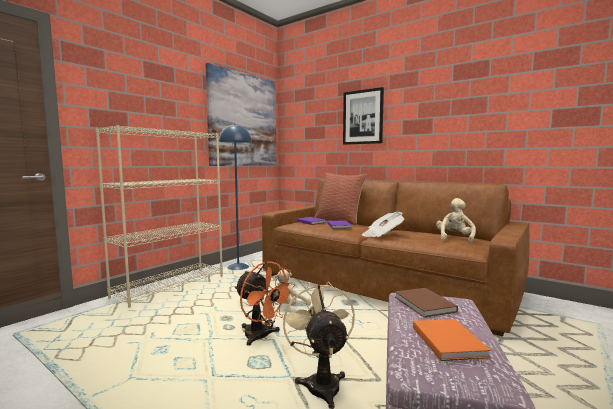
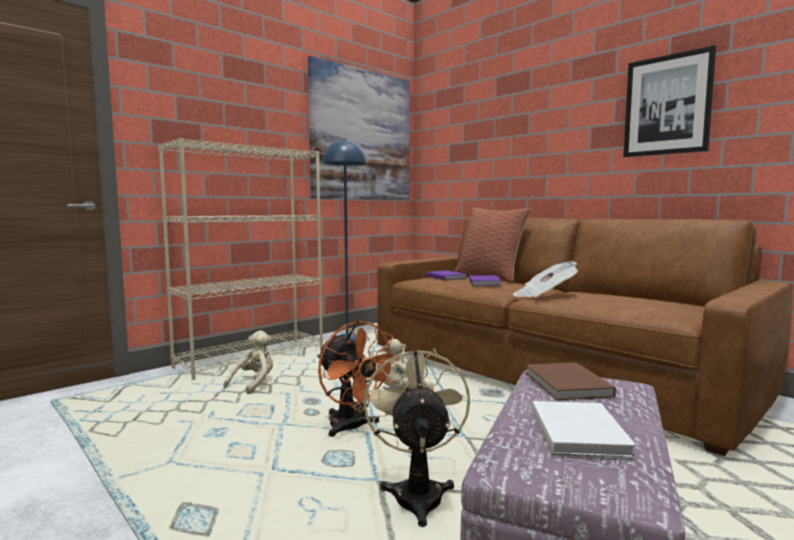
camera: 10 degrees right, 0 degrees up
picture [343,87,384,145] -> picture moved to [623,45,716,157]
orange book [413,319,491,361] -> white book [532,401,636,458]
beige plush toy [436,198,476,243] -> beige plush toy moved to [224,330,273,394]

